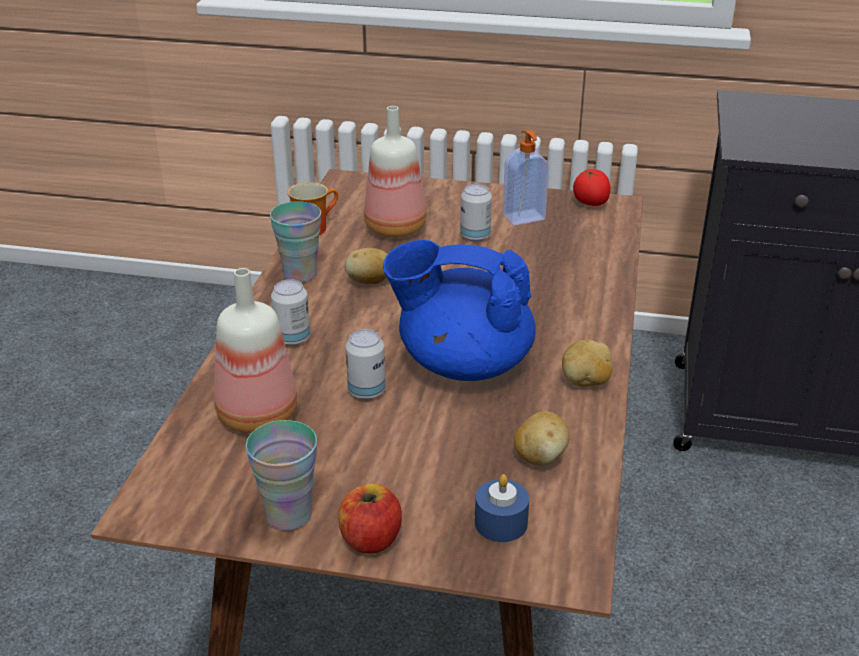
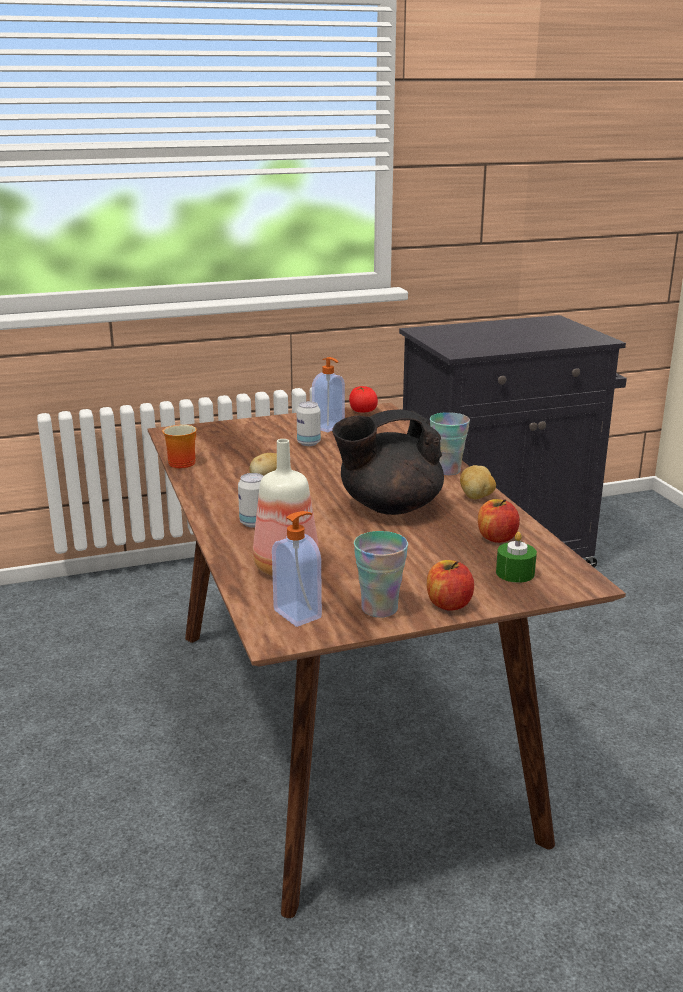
camera: 30 degrees left, 10 degrees down
cup [270,201,321,283] -> cup moved to [430,412,470,475]
can [346,329,385,400] -> none
bottle [364,106,427,238] -> none
blue teapot [383,240,536,381] -> black teapot [332,409,444,515]
blue candle [475,474,529,542] -> green candle [496,532,537,583]
potato [514,411,569,466] -> apple [478,499,520,543]
none -> soap dispenser [272,511,322,627]

